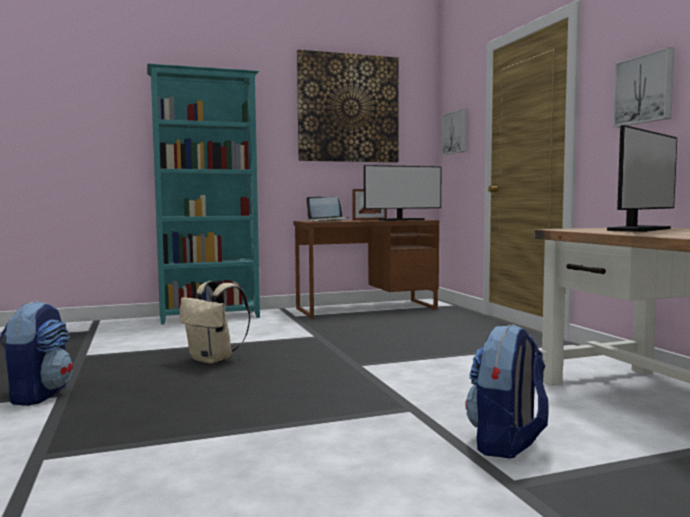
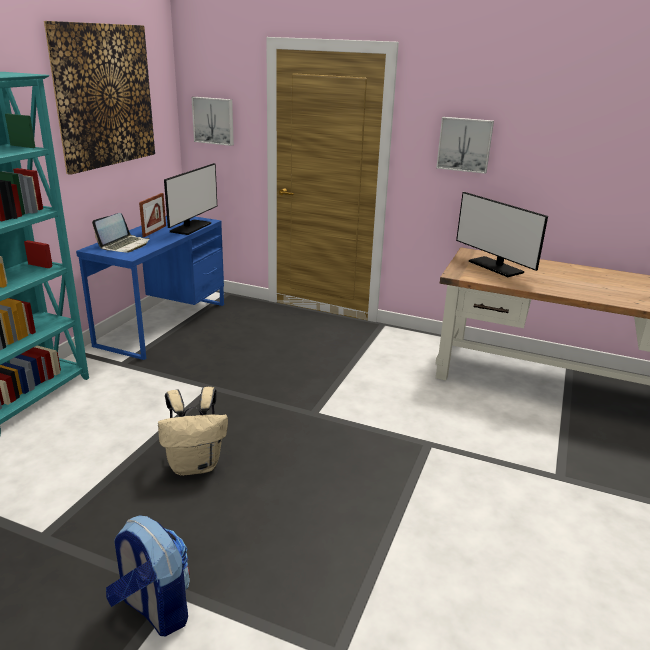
camera: 50 degrees left, 20 degrees up
brown desk [293,219,439,318] -> blue desk [76,216,224,360]
backpack [466,324,549,459] -> none
monitor [607,125,677,232] -> monitor turned 150 degrees clockwise [456,192,548,277]

